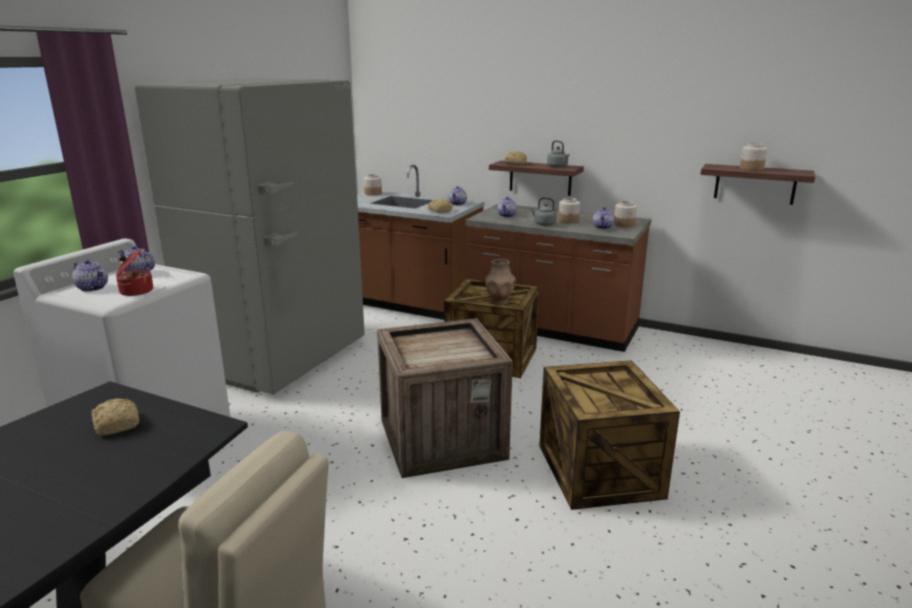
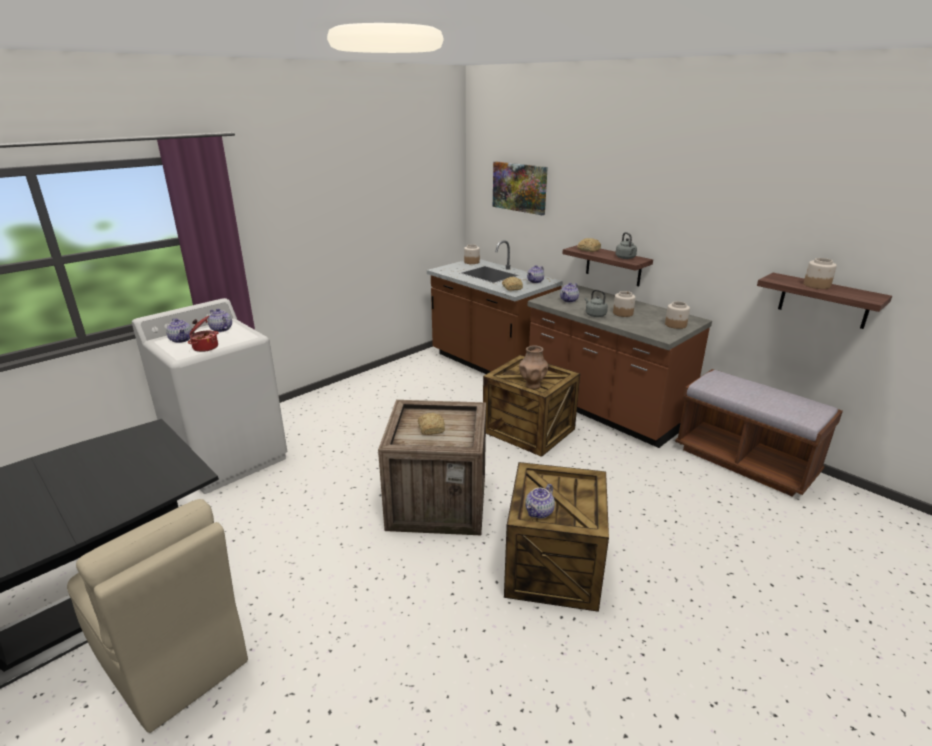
camera: 20 degrees right, 5 degrees up
bread [91,398,139,436] -> bread moved to [418,413,445,435]
grey fridge [135,78,365,395] -> none
teapot [592,207,614,229] -> teapot moved to [525,484,555,518]
none -> picture [493,162,548,215]
none -> brown bench [675,369,843,497]

